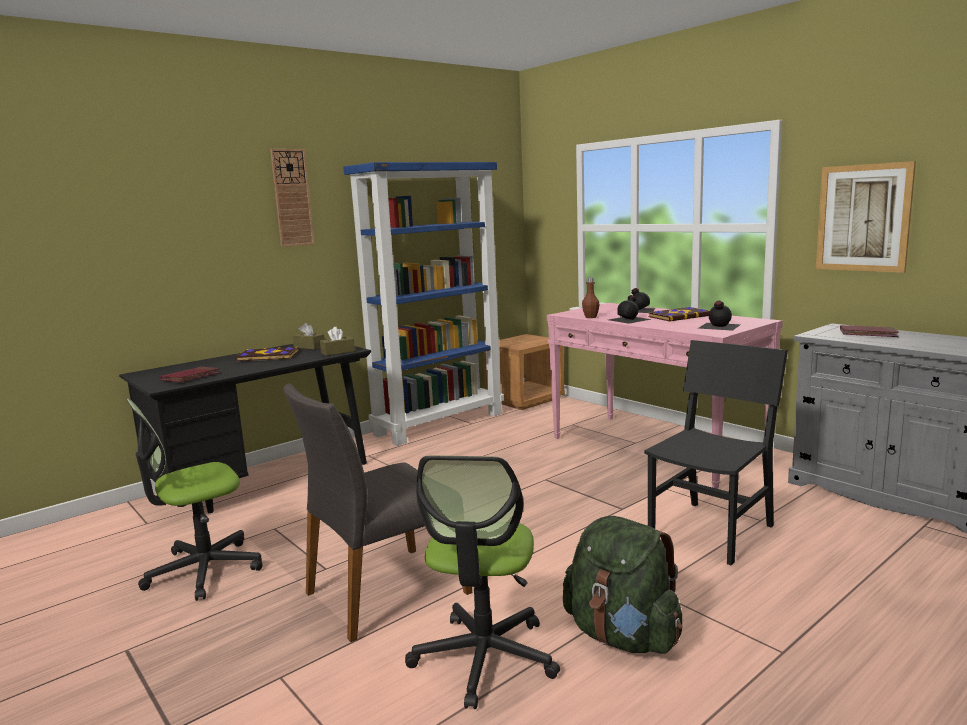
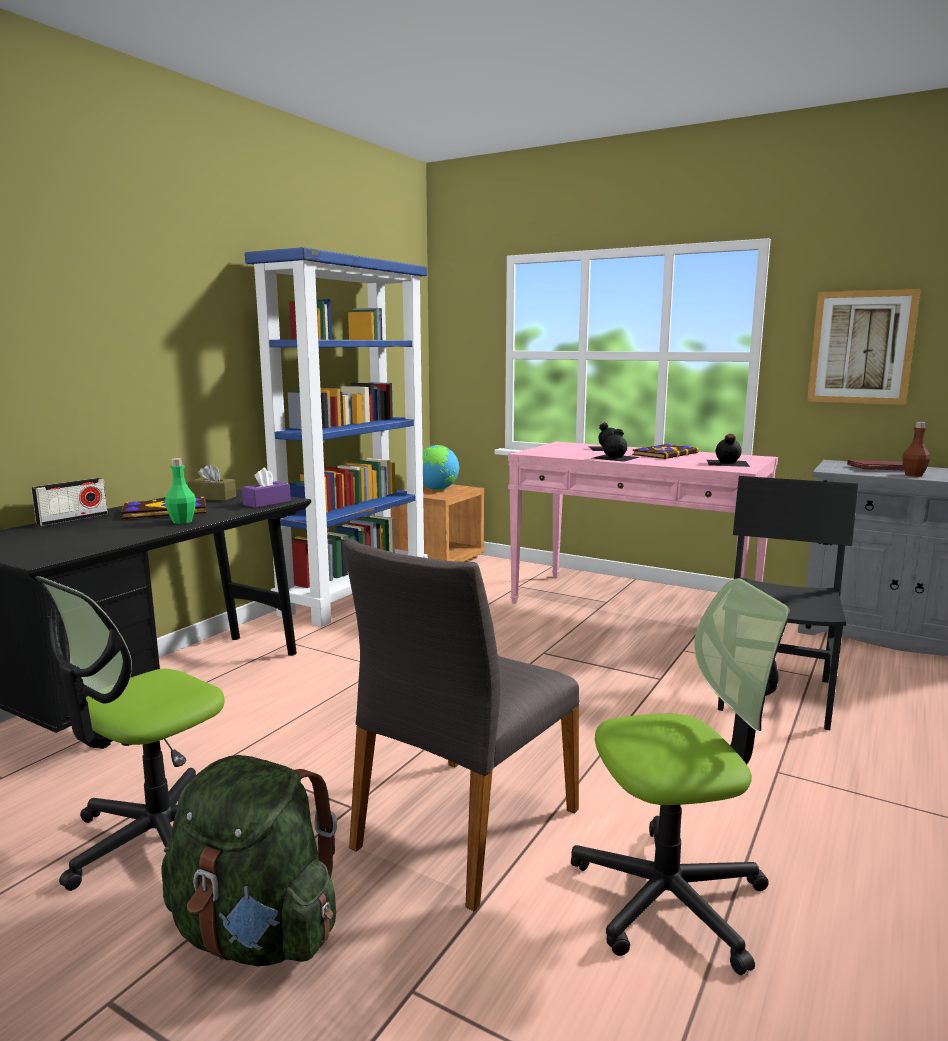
camera: 20 degrees left, 0 degrees up
red book [160,366,220,382] -> none
wall clock [270,149,314,247] -> none
brown tissue box [320,327,355,356] -> purple tissue box [242,468,291,508]
office chair [405,455,560,709] -> office chair turned 90 degrees counterclockwise [571,578,790,975]
green backpack [563,516,682,654] -> green backpack moved to [161,755,337,966]
brown bottle [582,278,600,318] -> brown bottle moved to [902,422,930,477]
none -> radio [31,478,108,526]
none -> green bottle [165,458,196,524]
none -> globe [422,445,459,490]

